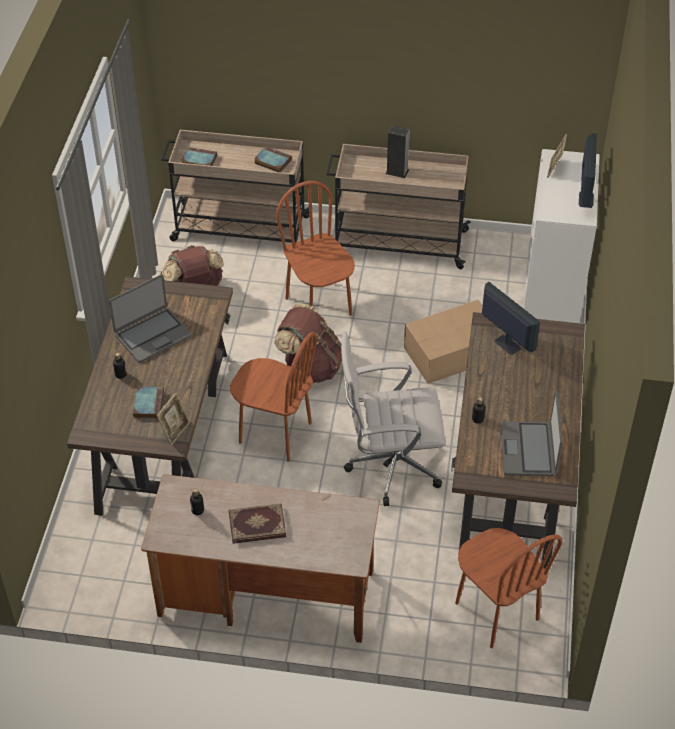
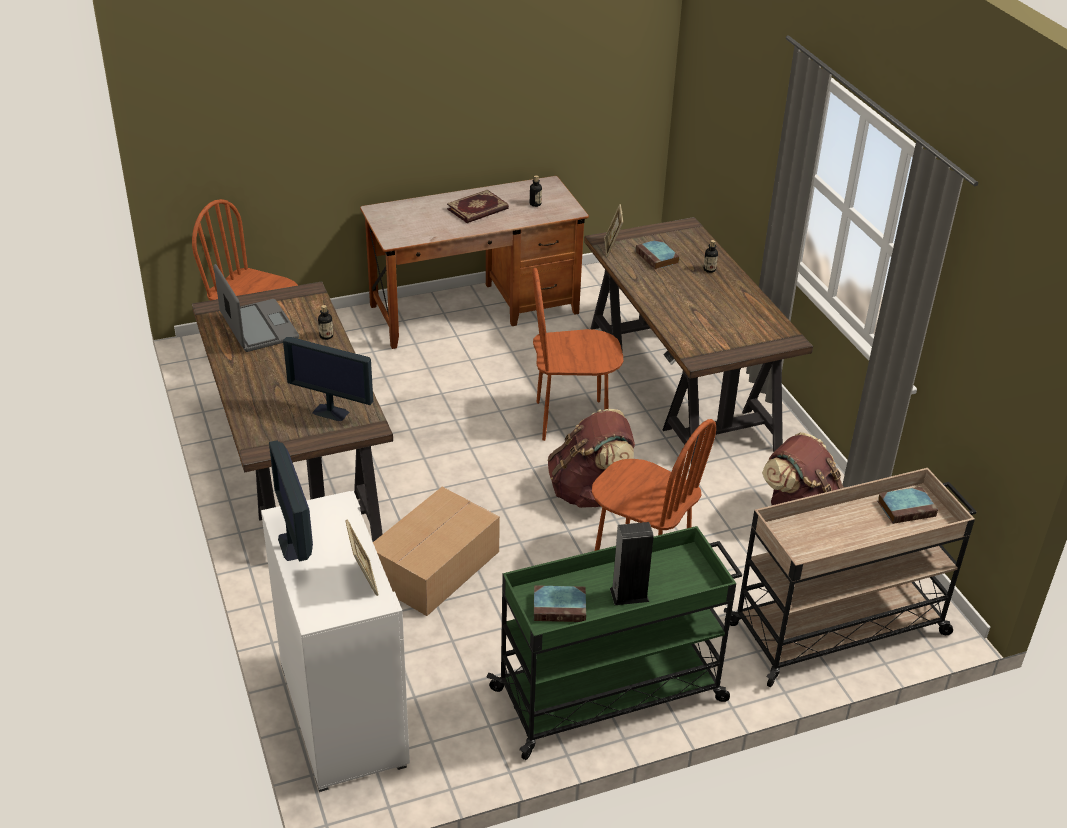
camera: 150 degrees right, 10 degrees down
laptop [109,274,191,363] -> none
book [254,146,292,172] -> book moved to [534,585,586,622]
beige cart [327,144,471,269] -> green cart [487,526,742,760]
white office chair [341,332,445,506] -> none

